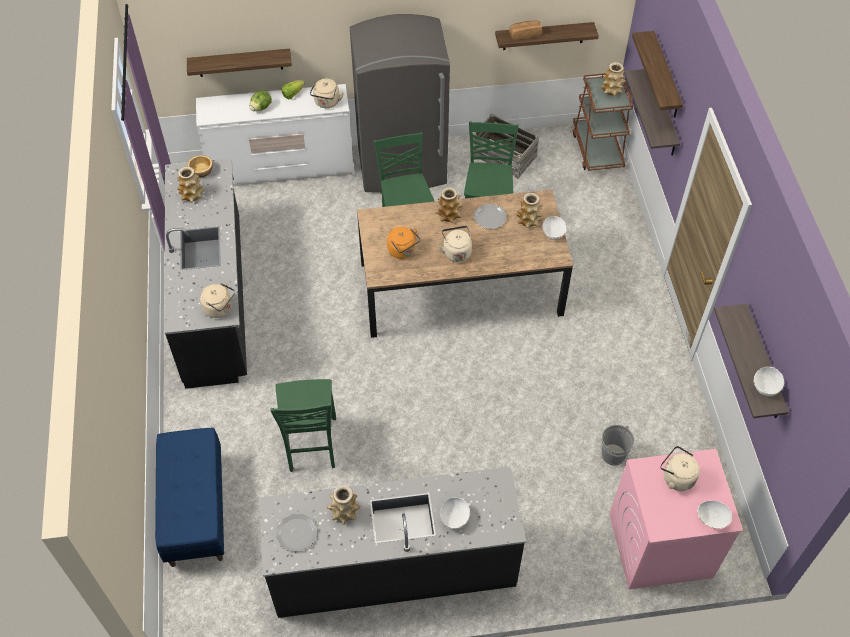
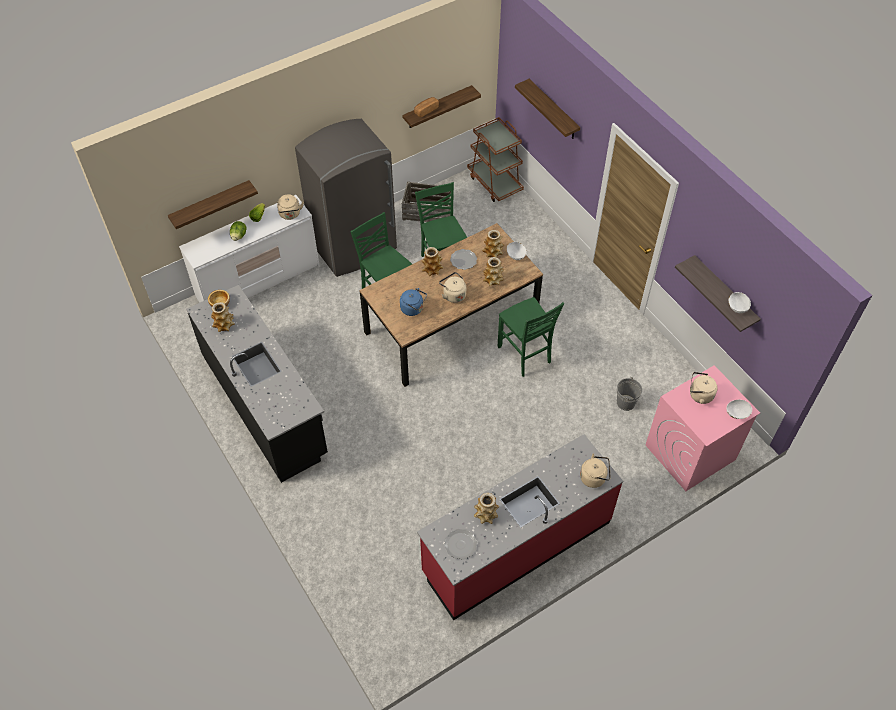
camera: 25 degrees left, 0 degrees up
blue bench [155,428,224,567] -> none
beige kettle [200,282,235,318] -> beige kettle moved to [580,454,611,488]
black counter [259,467,526,618] -> red counter [417,434,623,621]
green chair [270,379,336,472] -> green chair moved to [498,297,564,377]
orange kettle [387,227,420,259] -> blue kettle [400,288,427,316]
white bowl [440,497,470,529] -> none
vase [600,62,626,96] -> vase moved to [483,257,504,286]
shelf [624,69,680,156] -> none

